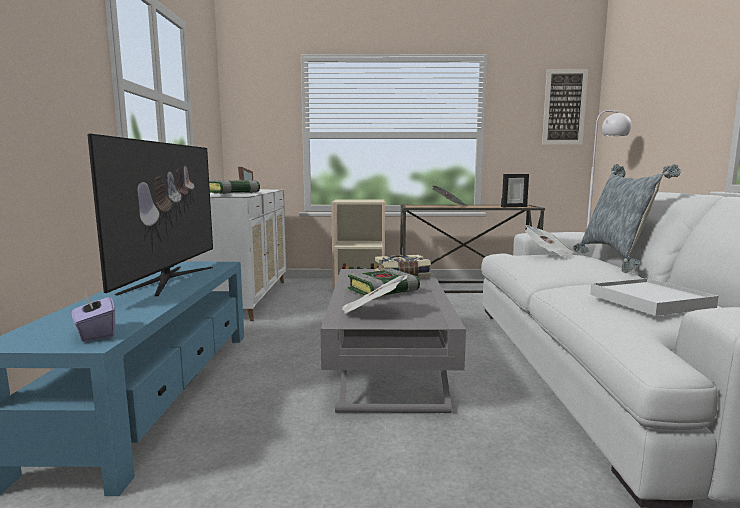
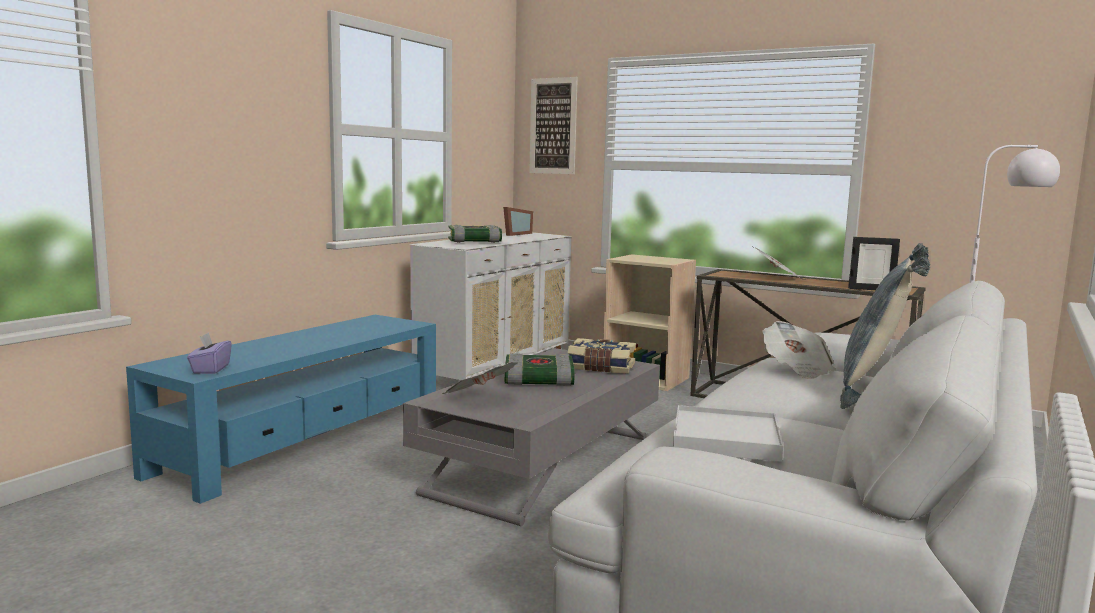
camera: 30 degrees right, 0 degrees up
television [87,134,213,296] -> none
picture [542,69,588,145] -> picture moved to [529,77,578,174]

